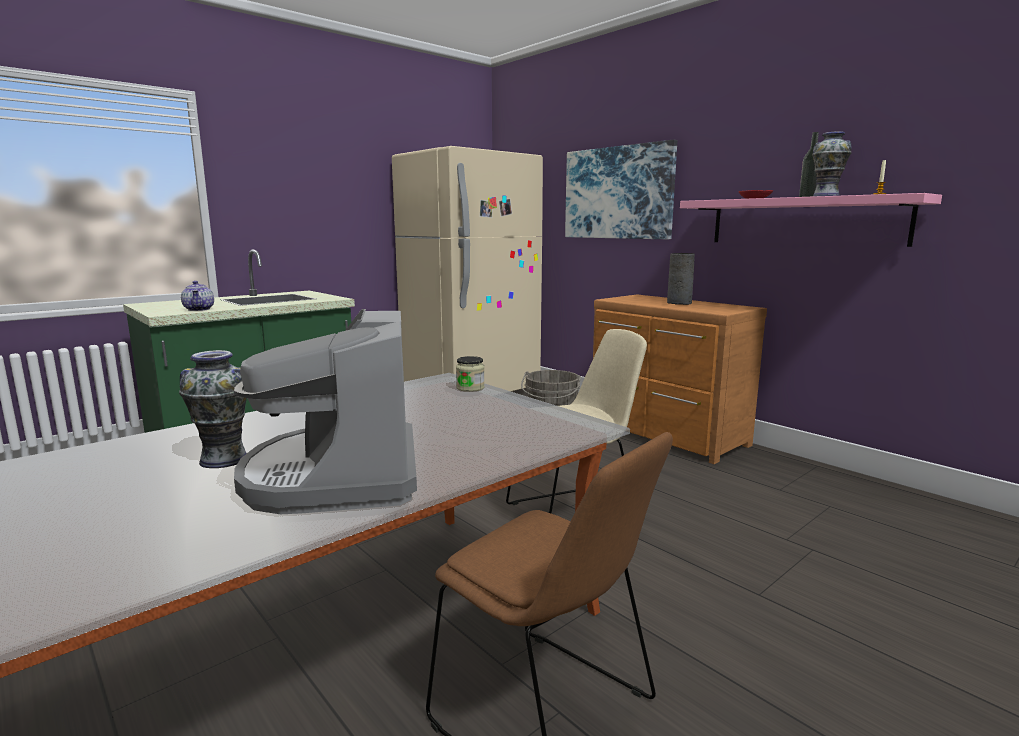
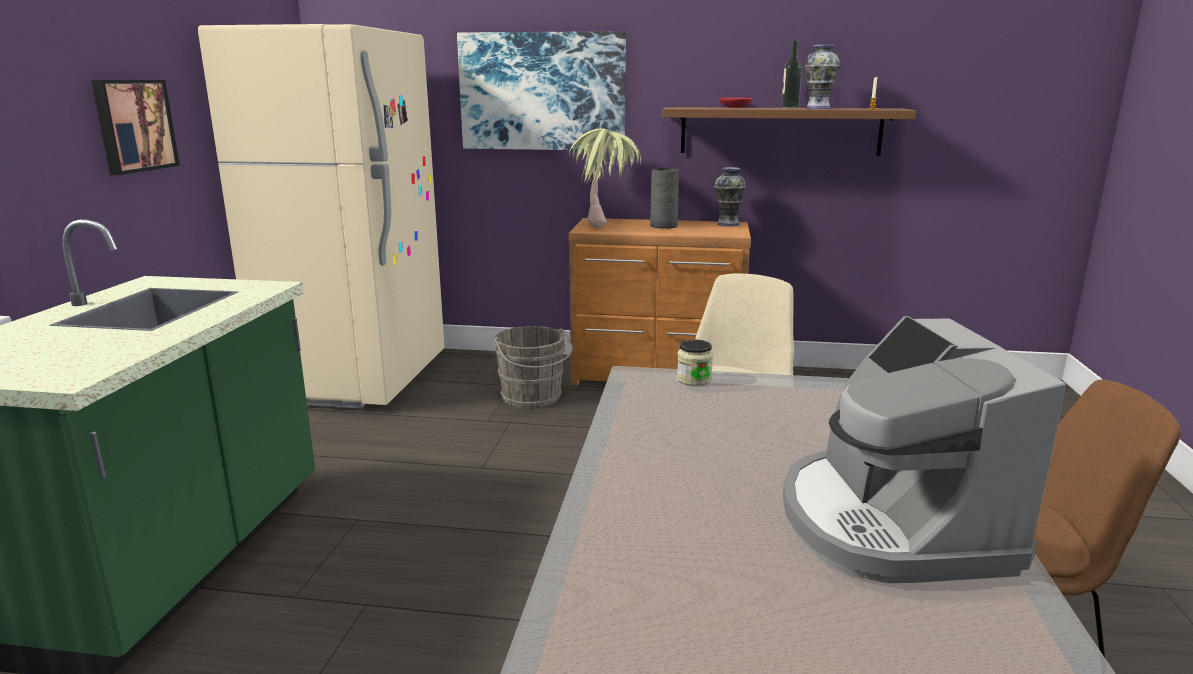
camera: 40 degrees left, 5 degrees up
vase [179,350,247,468] -> vase moved to [714,167,746,227]
teapot [181,281,214,311] -> none
coffee machine [234,309,417,514] -> coffee machine turned 45 degrees clockwise [783,316,1066,583]
pink shelf [680,193,942,247] -> brown shelf [662,107,916,156]
none -> picture [91,80,180,175]
none -> potted plant [569,128,641,228]

